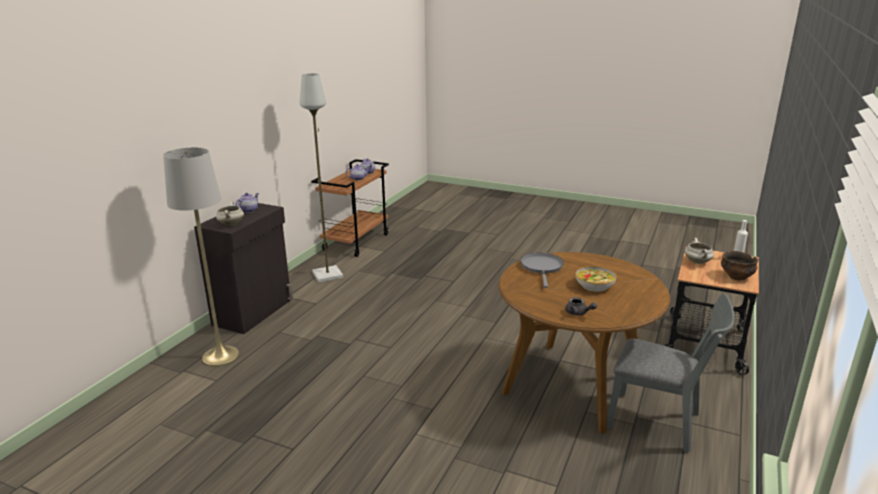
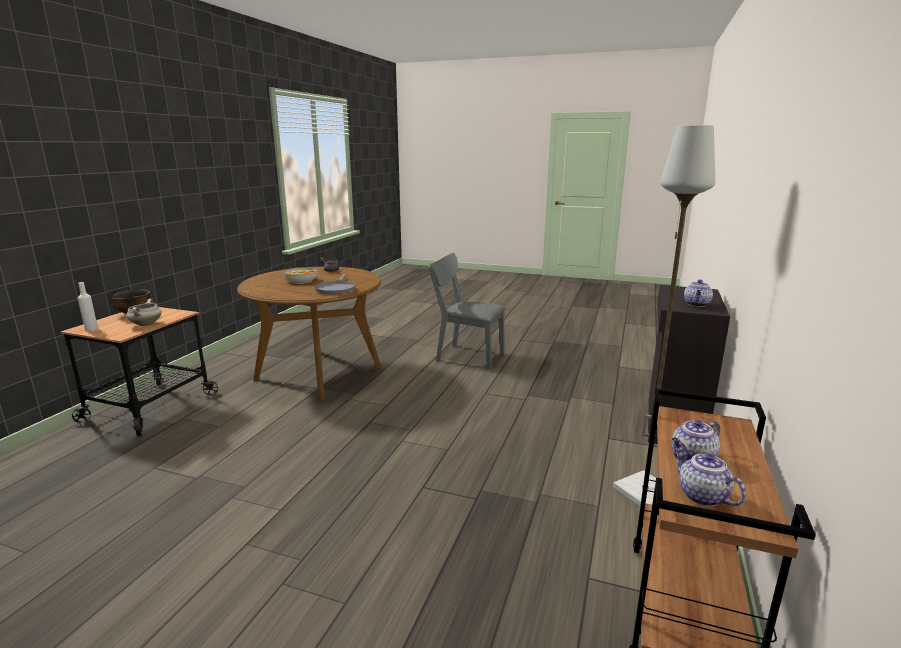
camera: 175 degrees right, 5 degrees down
grey floor lamp [163,147,240,367] -> none
white cooking pot [216,201,244,226] -> none
grey chair [607,293,735,453] -> grey chair moved to [429,253,506,369]

